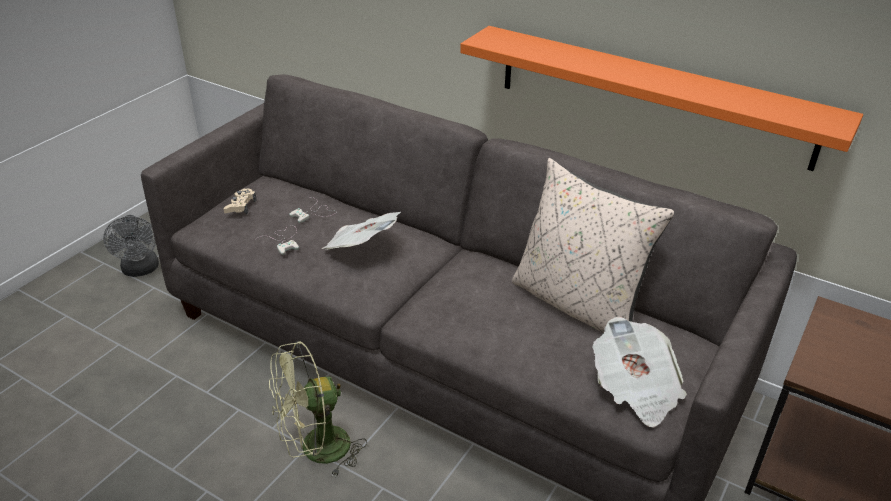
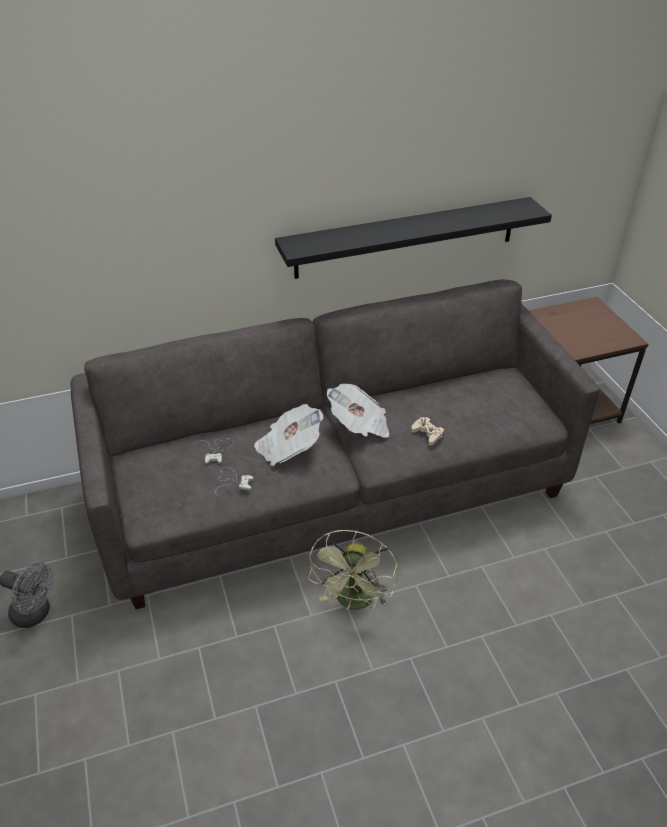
camera: 50 degrees left, 5 degrees up
beige game controller [223,189,257,214] -> beige game controller moved to [411,417,444,446]
orange shelf [460,26,863,171] -> black shelf [275,197,552,279]
beige pillow [512,158,674,333] -> none
newspaper [592,317,687,428] -> newspaper moved to [327,384,389,438]

